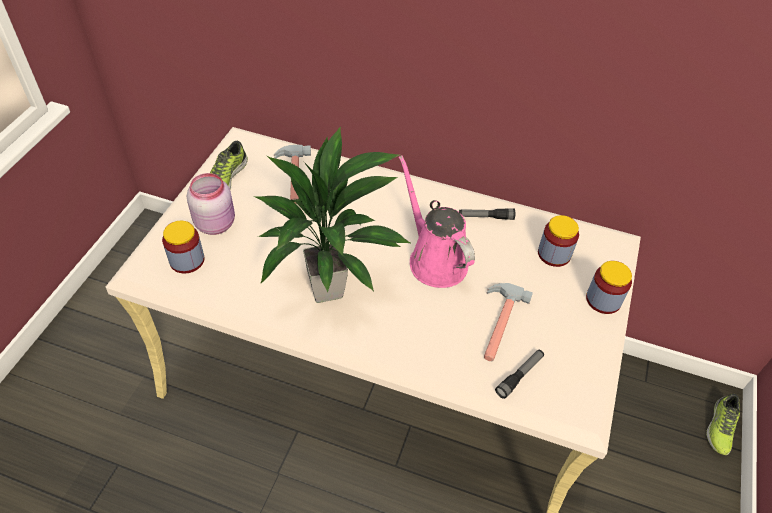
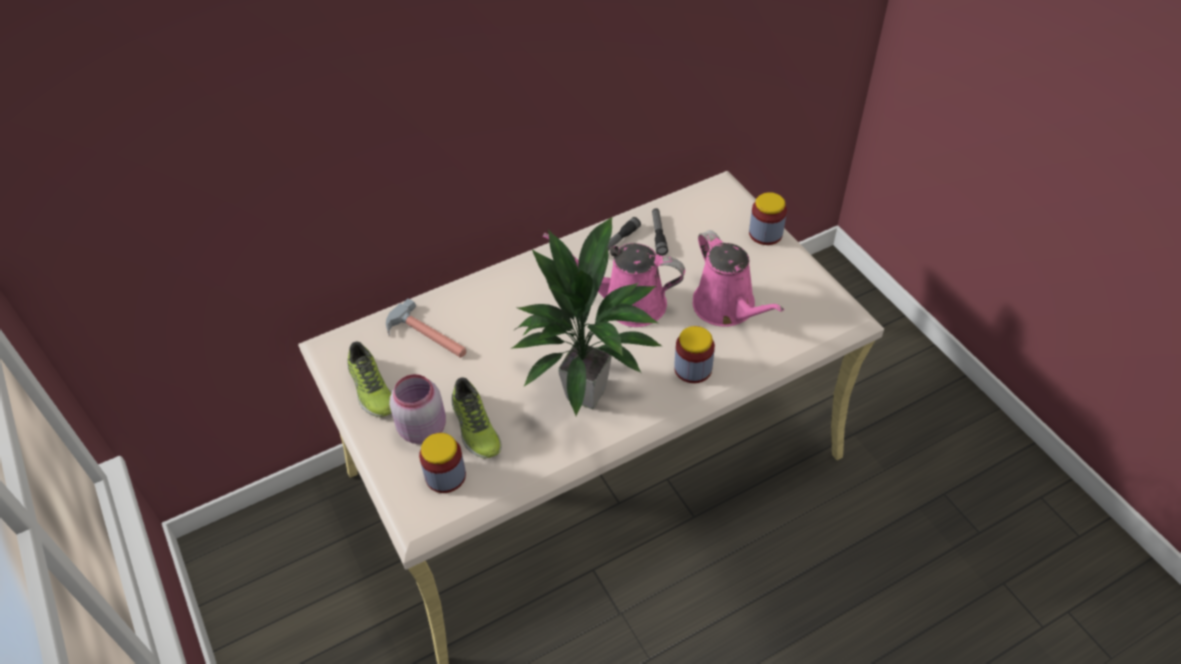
camera: 45 degrees left, 0 degrees up
hammer [484,283,533,361] -> pink watering can [693,230,784,327]
flashlight [495,350,544,399] -> flashlight moved to [652,208,668,256]
jar [538,215,579,267] -> jar moved to [674,326,715,383]
shoe [706,394,740,455] -> shoe moved to [451,377,502,458]

